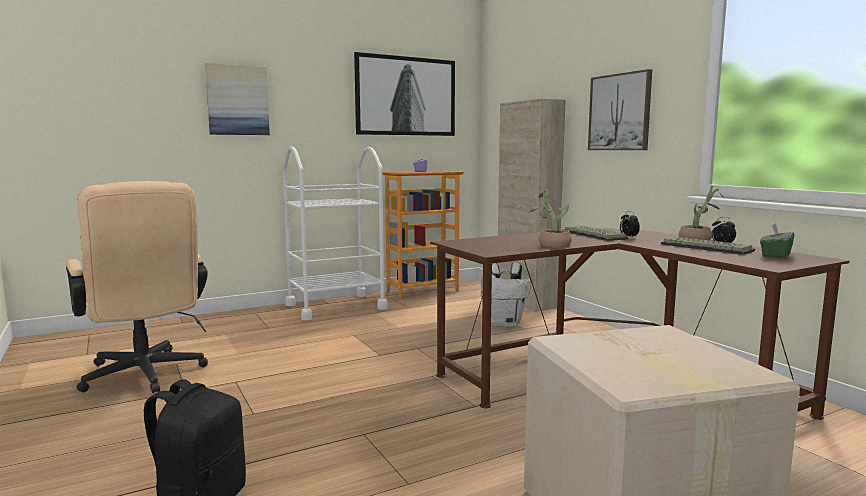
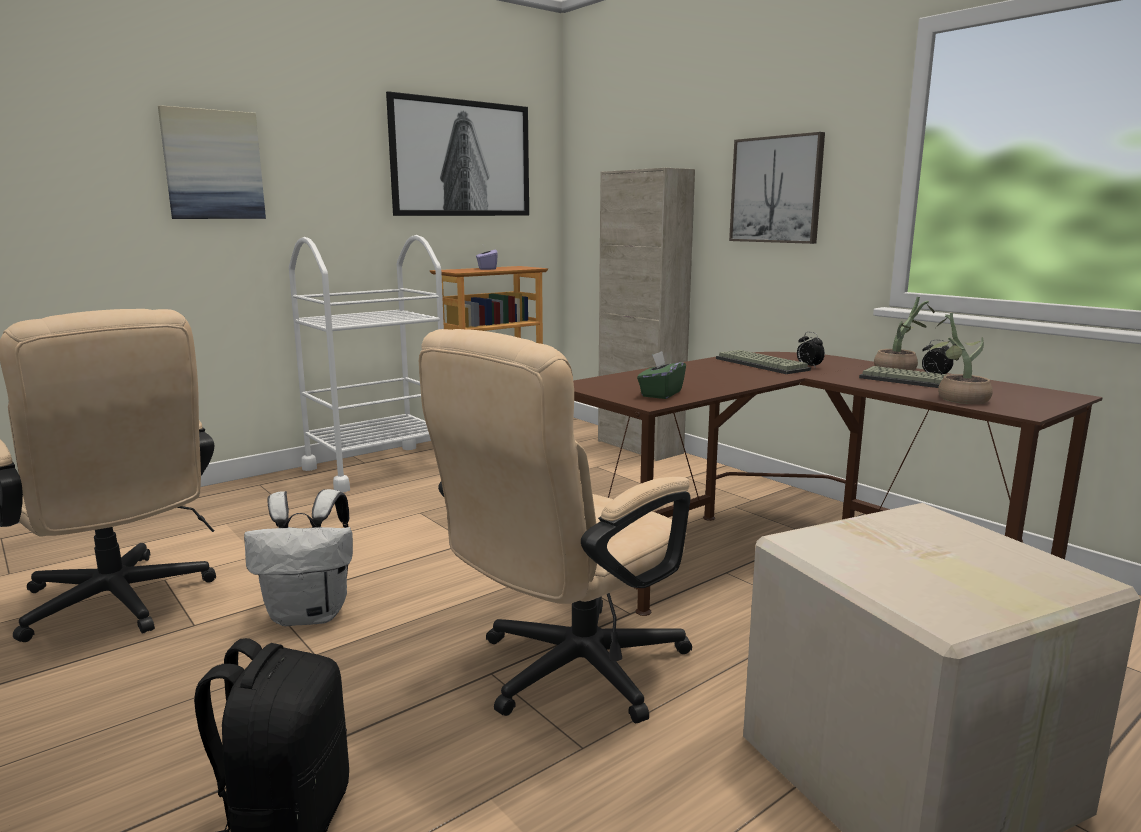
camera: 10 degrees left, 5 degrees up
white backpack [481,263,531,327] -> white backpack moved to [244,489,353,626]
potted plant [530,187,572,248] -> potted plant moved to [927,313,993,404]
green tissue box [760,223,794,259] -> green tissue box moved to [637,351,686,399]
none -> beige office chair [419,329,692,723]

